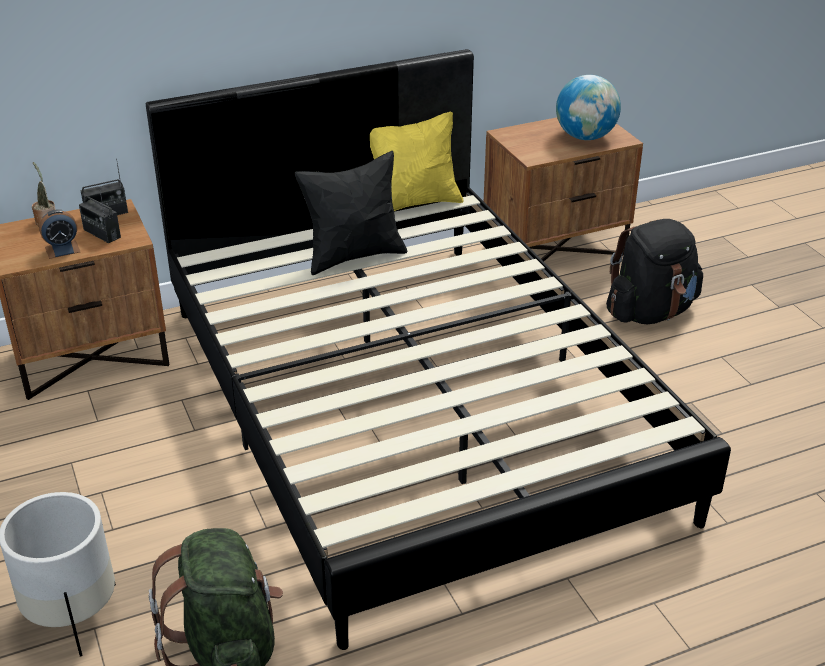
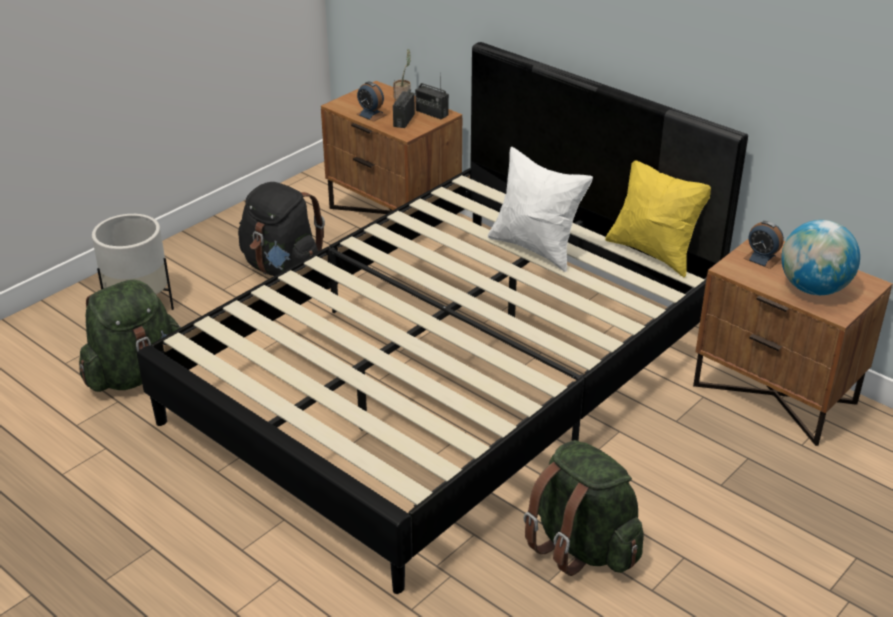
camera: 65 degrees right, 0 degrees up
black pillow [295,151,407,275] -> white pillow [488,146,593,272]
black backpack [606,219,703,324] -> black backpack moved to [238,182,325,276]
none -> green backpack [523,440,644,576]
none -> alarm clock [744,221,784,269]

